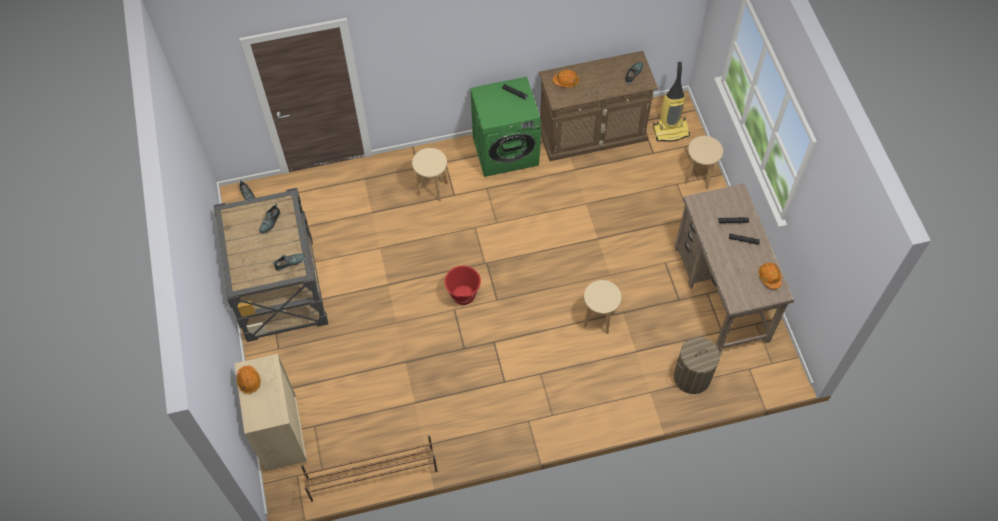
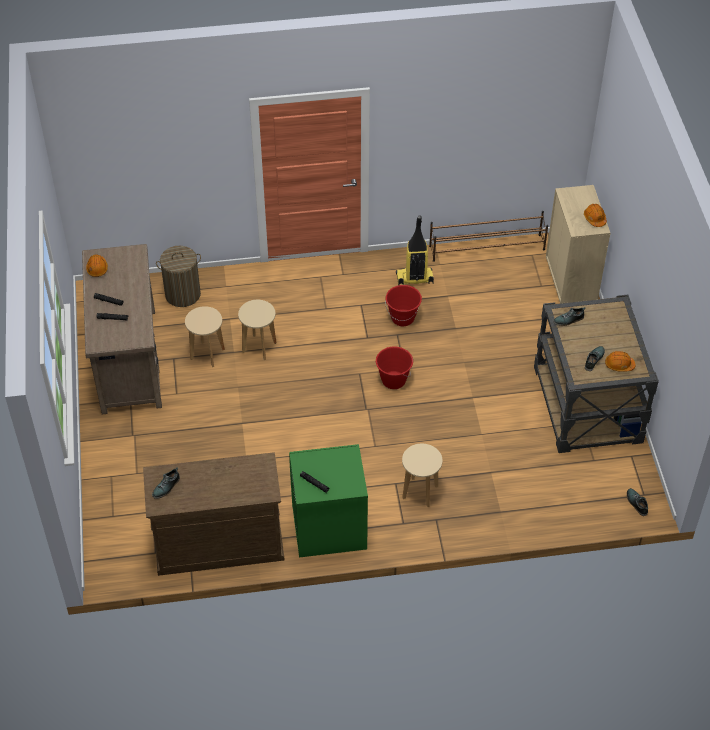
camera: 175 degrees left, 10 degrees down
orange hard hat [553,70,579,88] -> orange hard hat moved to [605,351,636,372]
vacuum cleaner [653,62,690,142] -> vacuum cleaner moved to [396,216,434,285]
beige stool [684,136,723,189] -> beige stool moved to [185,306,225,367]
none -> red bucket [385,285,422,326]

